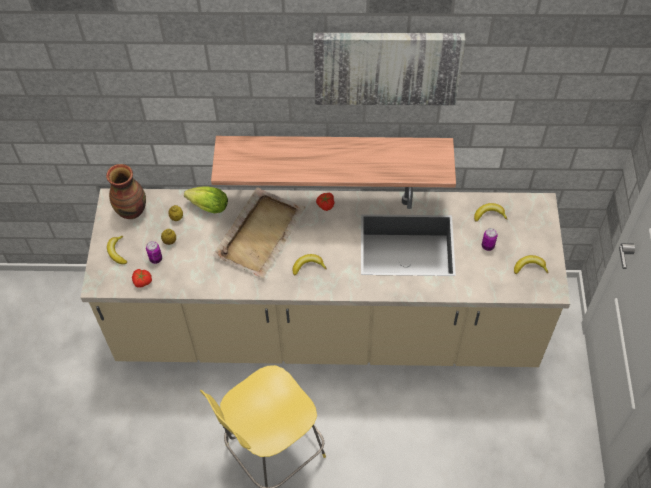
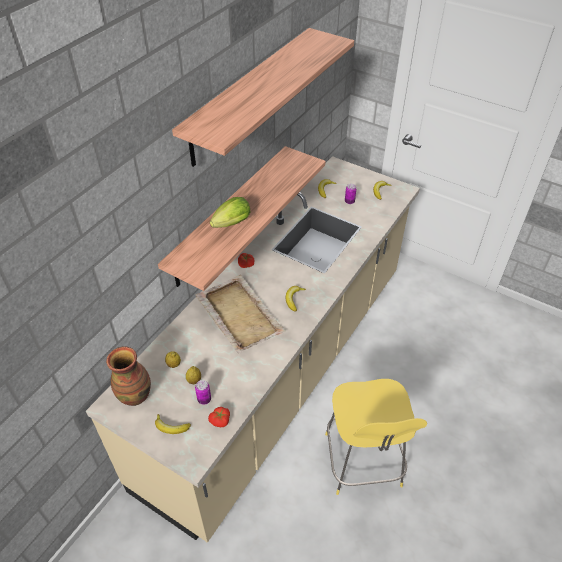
camera: 60 degrees left, 10 degrees down
lettuce [184,186,228,213] -> lettuce moved to [210,197,250,228]
picture [313,33,466,105] -> shelf [172,28,354,167]

